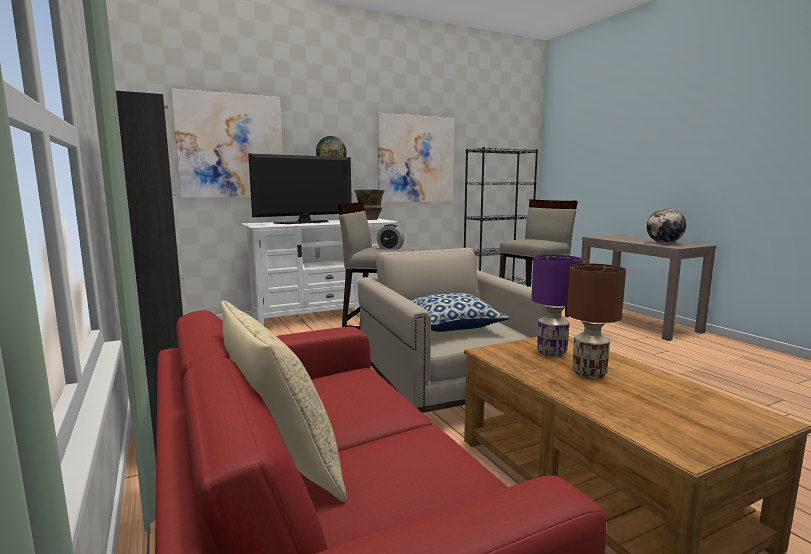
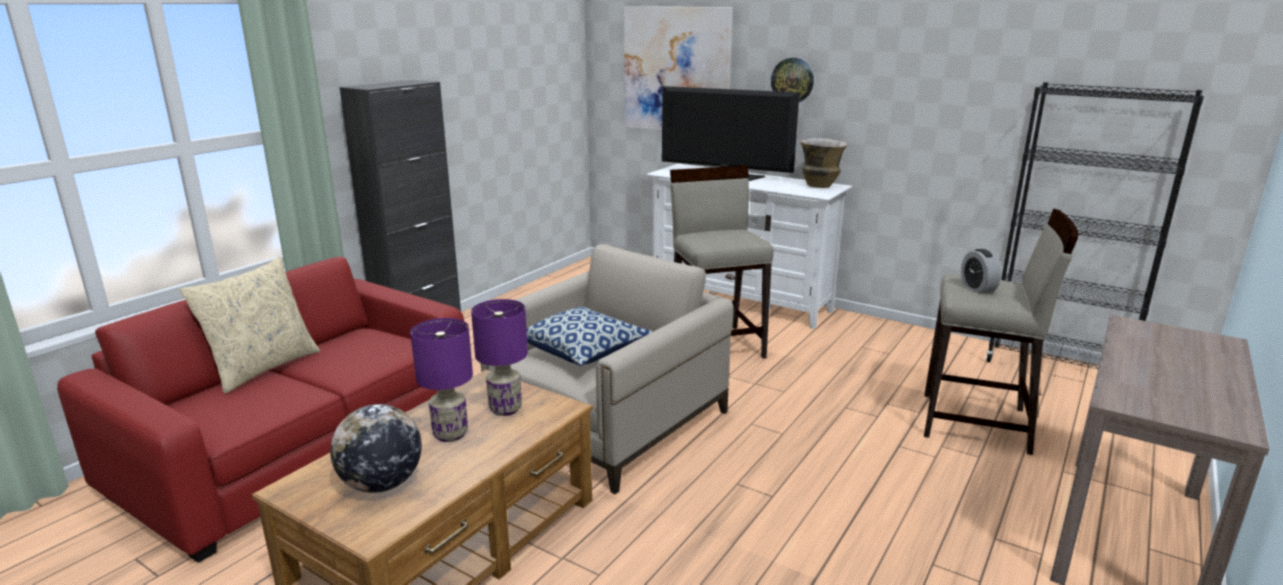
camera: 60 degrees right, 10 degrees up
picture [377,113,454,203] -> none
alarm clock [377,224,404,250] -> alarm clock moved to [961,249,1001,293]
brown table lamp [567,263,626,379] -> purple table lamp [410,318,473,442]
globe [647,208,686,243] -> globe moved to [330,404,422,493]

